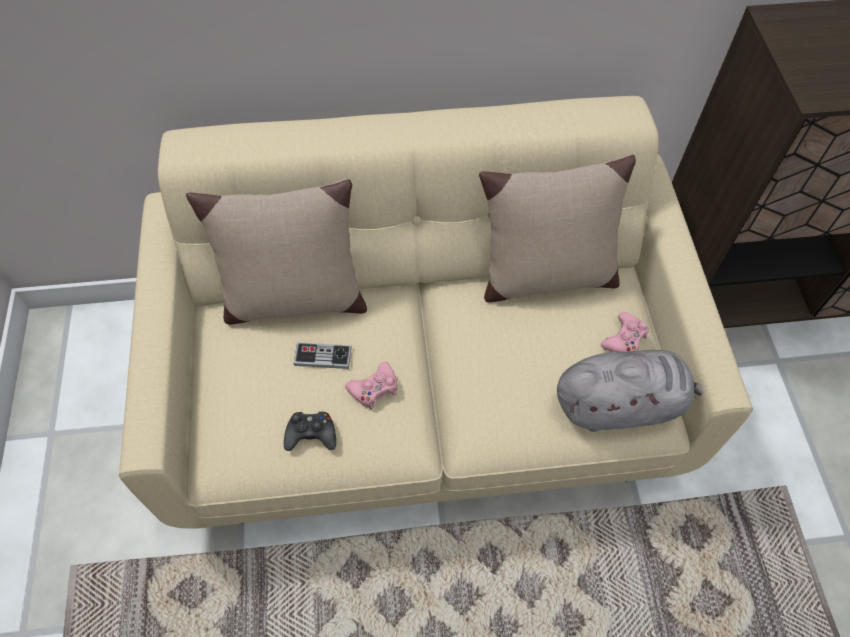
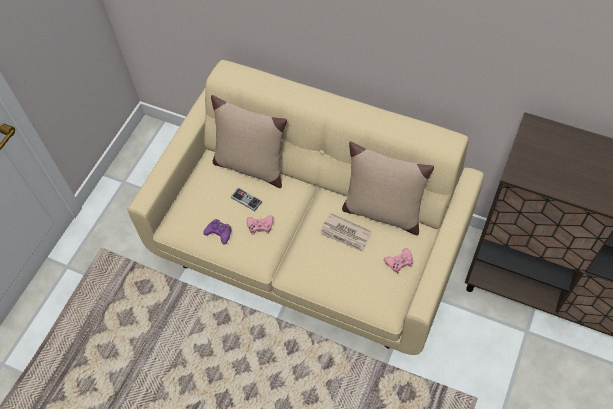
camera: 35 degrees right, 0 degrees up
black game controller [284,412,336,451] -> purple game controller [203,219,232,245]
grey plush toy [557,350,702,432] -> none
none -> newspaper [320,213,372,252]

